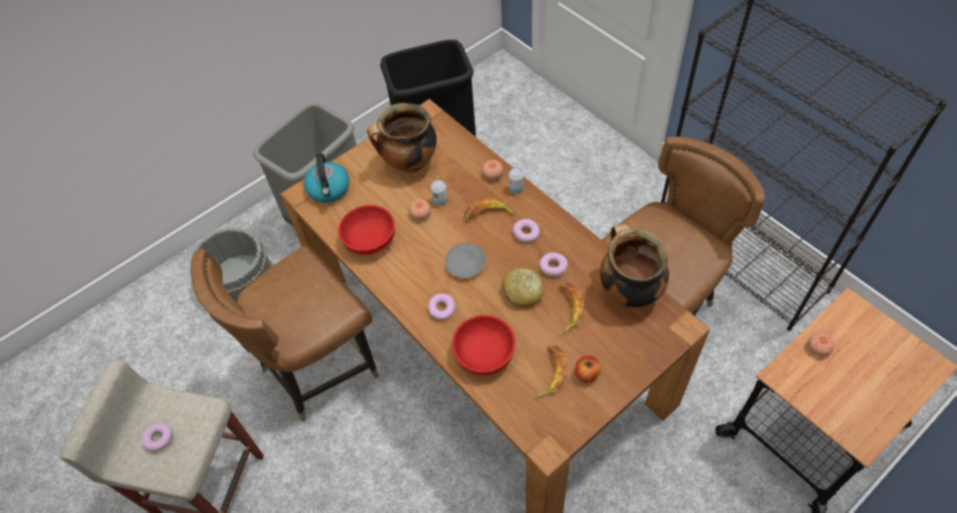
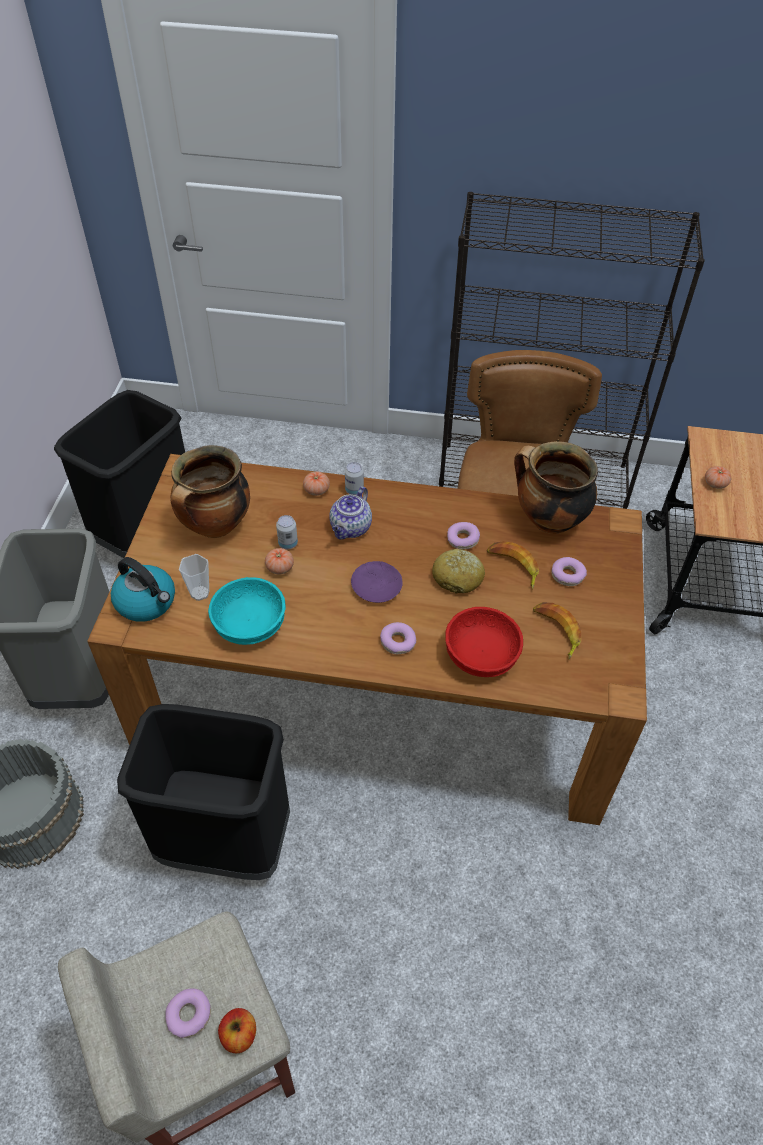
camera: 45 degrees left, 5 degrees down
brown chair [191,245,379,422] -> black trash can [117,704,290,880]
red bowl [338,205,395,255] -> turquoise bowl [208,577,286,645]
grey plate [445,243,486,278] -> purple plate [351,561,403,603]
banana [464,198,516,222] -> teapot [329,486,372,540]
donut [513,219,540,243] -> donut moved to [552,557,587,586]
apple [575,356,601,382] -> apple moved to [218,1008,256,1053]
none -> cup [179,554,209,601]

